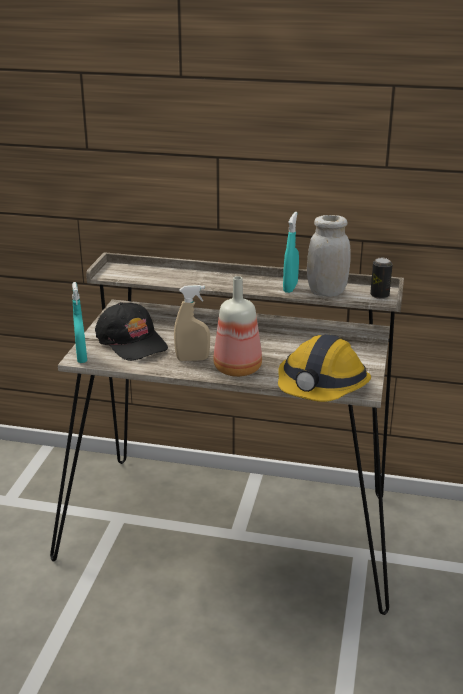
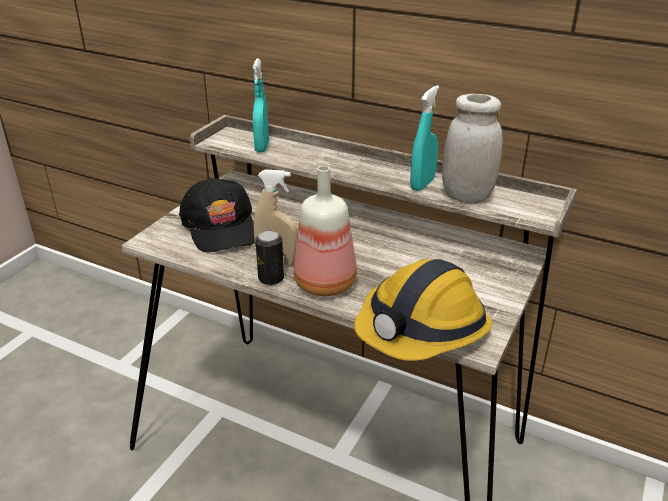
camera: 15 degrees right, 5 degrees up
turquoise spray bottle [72,282,87,363] -> turquoise spray bottle moved to [253,58,269,152]
can [370,258,393,299] -> can moved to [255,230,284,285]

